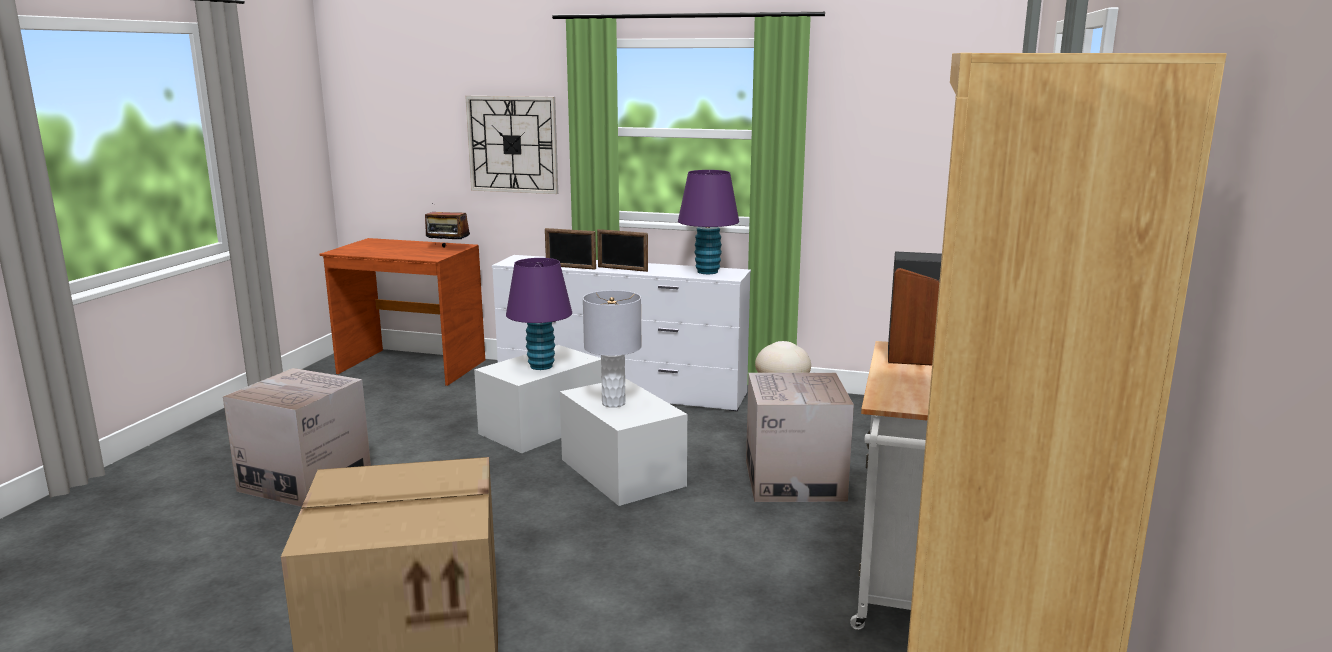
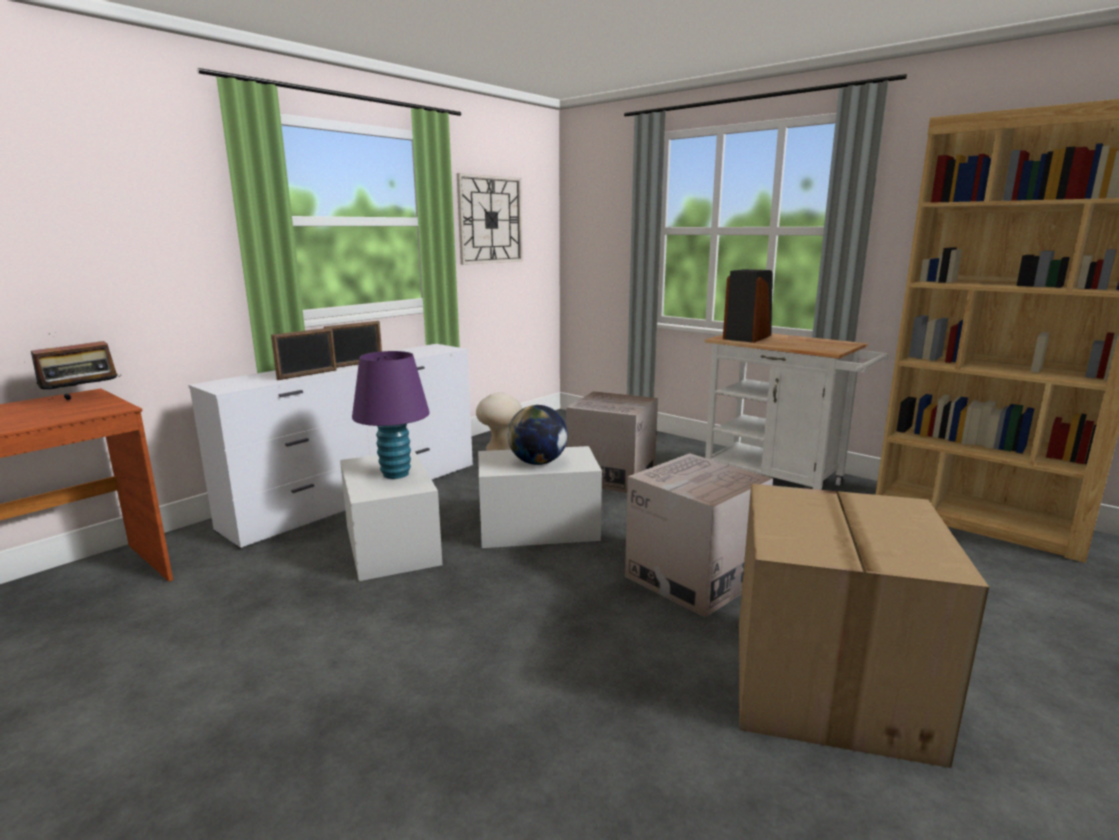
camera: 65 degrees left, 0 degrees up
cardboard box [223,368,371,507] -> cardboard box moved to [625,453,773,617]
wall clock [465,96,558,194] -> wall clock moved to [457,173,523,265]
grey table lamp [583,290,642,408] -> globe [508,405,568,465]
purple table lamp [678,170,739,274] -> none

